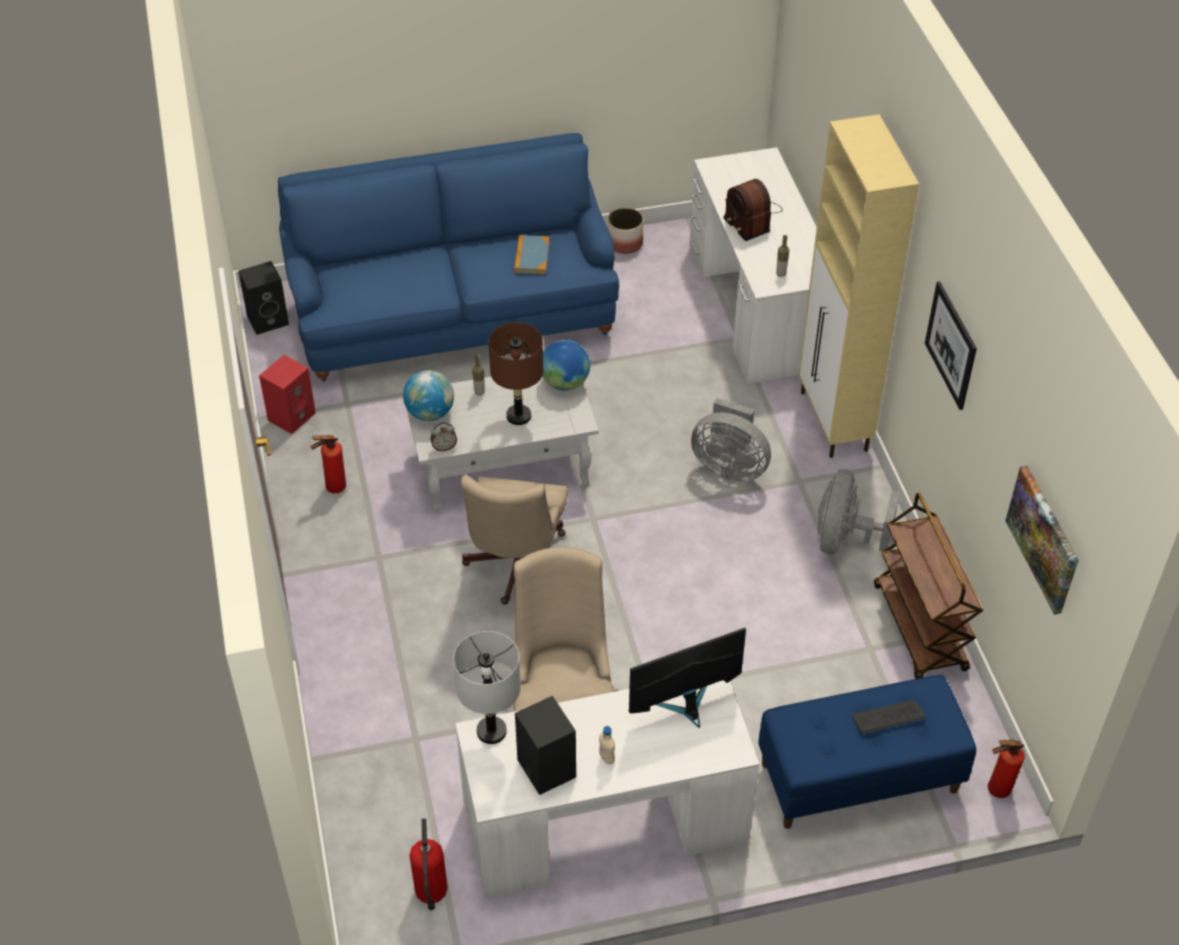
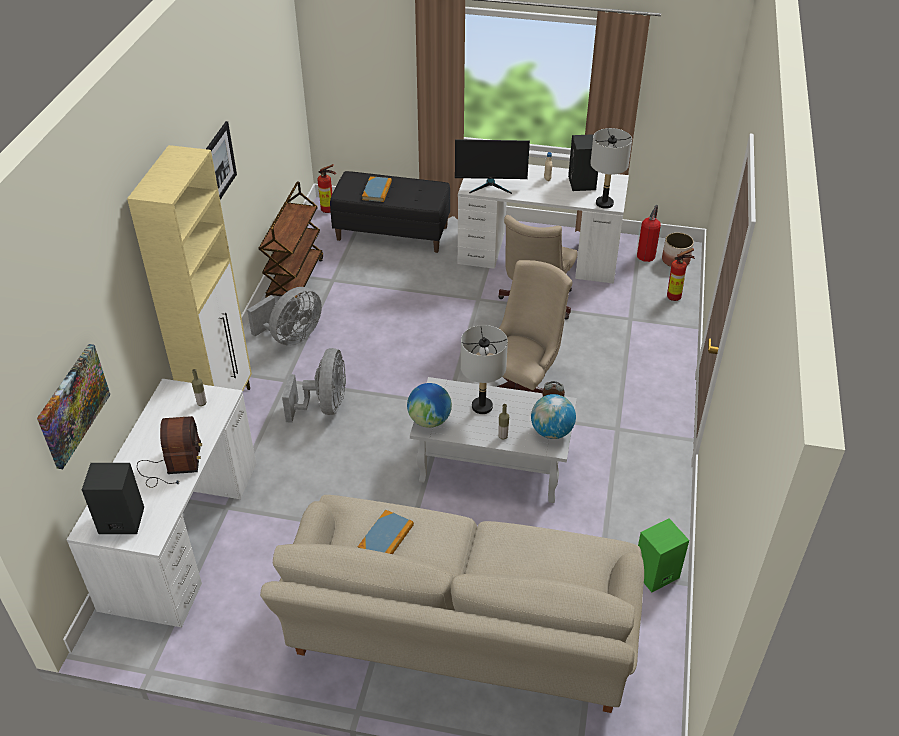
camera: 155 degrees left, 5 degrees down
black speaker [238,261,289,335] -> black speaker moved to [82,463,144,534]
red speaker [259,355,316,434] -> green speaker [638,518,689,592]
blue sofa [278,133,619,382] -> beige sofa [260,495,644,713]
fire extinguisher [311,435,346,493] -> fire extinguisher moved to [667,248,695,301]
brown table lamp [489,322,543,425] -> grey table lamp [461,325,508,414]
planter [607,207,644,254] -> planter moved to [662,232,694,267]
grey fan [691,398,771,482] -> grey fan turned 45 degrees clockwise [282,348,346,423]
blue bench [758,675,976,829] -> black bench [330,171,450,253]
keyboard [852,700,925,734] -> book [362,176,392,202]
picture [1005,466,1079,615] -> picture moved to [37,344,110,469]

